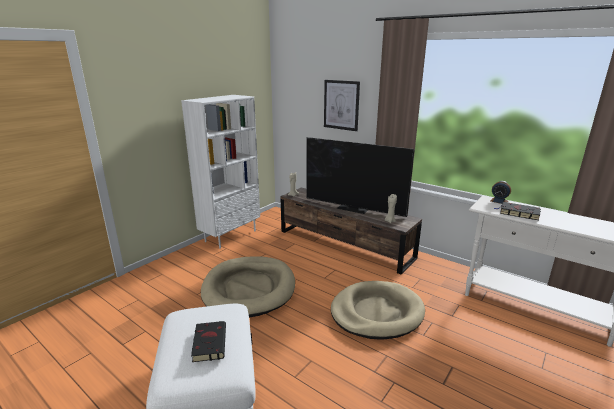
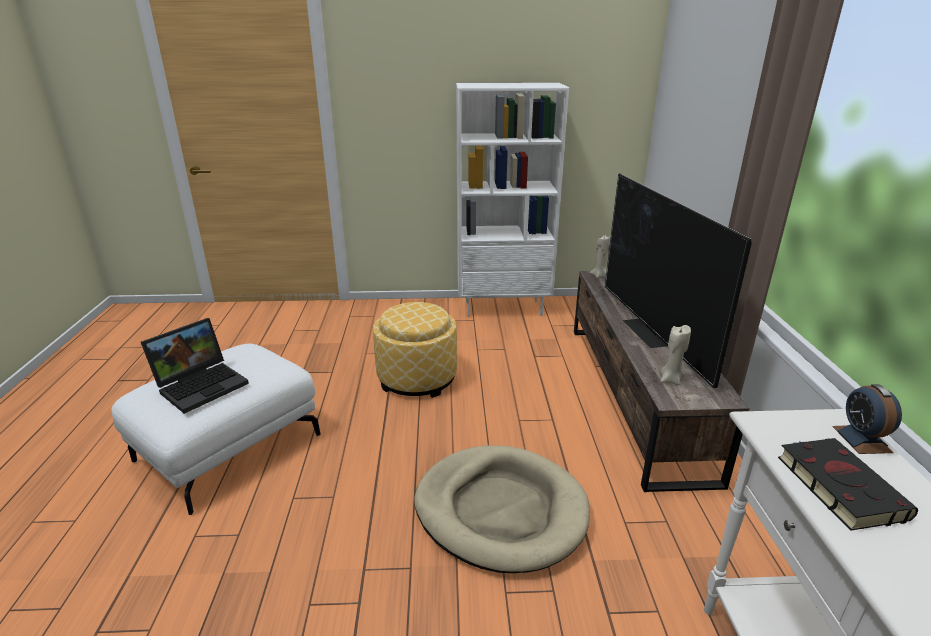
camera: 50 degrees right, 5 degrees up
black book [191,321,226,362] -> laptop [141,318,249,414]
beige dog bed [201,256,295,317] -> ottoman [373,302,457,398]
picture [324,80,360,131] -> none

